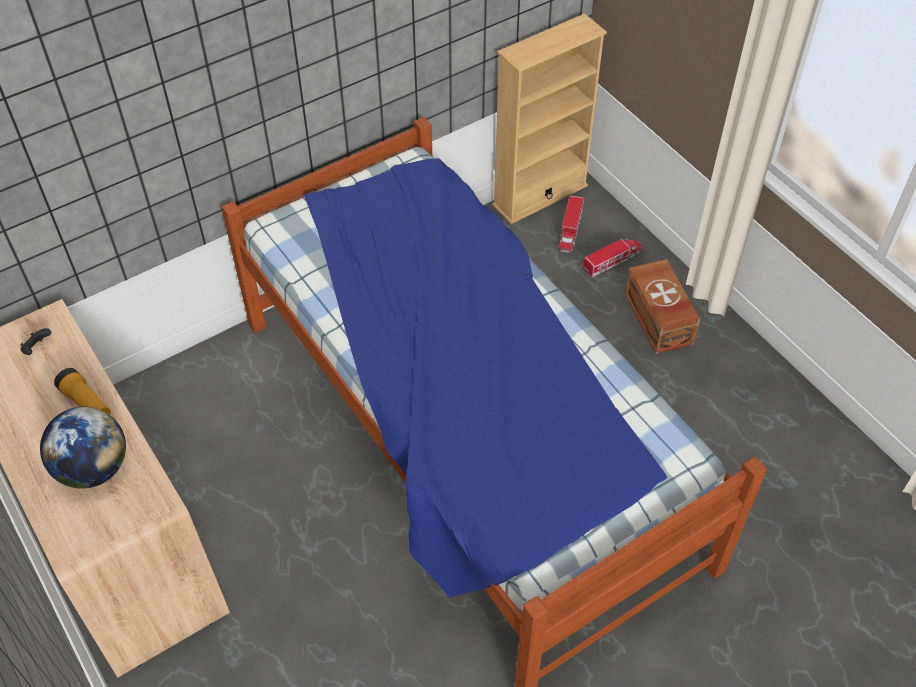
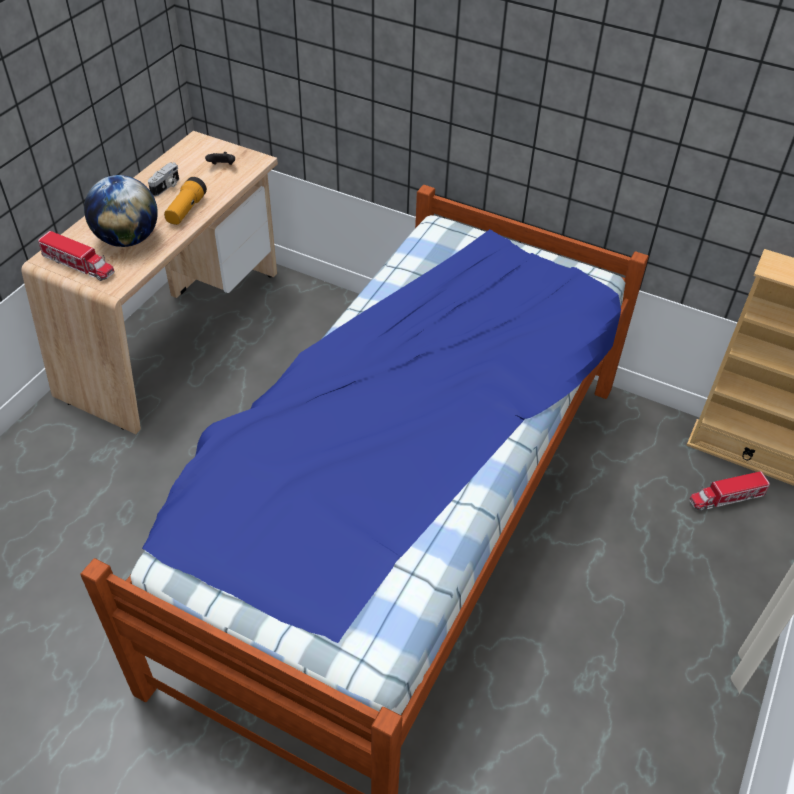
camera: 60 degrees right, 5 degrees down
toy truck [582,238,642,278] -> toy truck moved to [38,231,114,281]
brown storage box [625,259,700,354] -> none
none -> camera [148,162,179,197]

